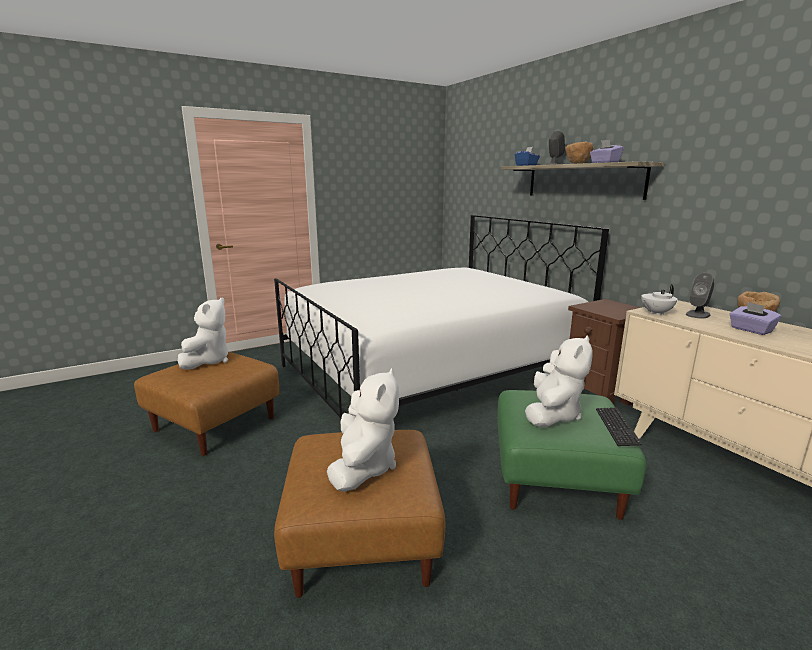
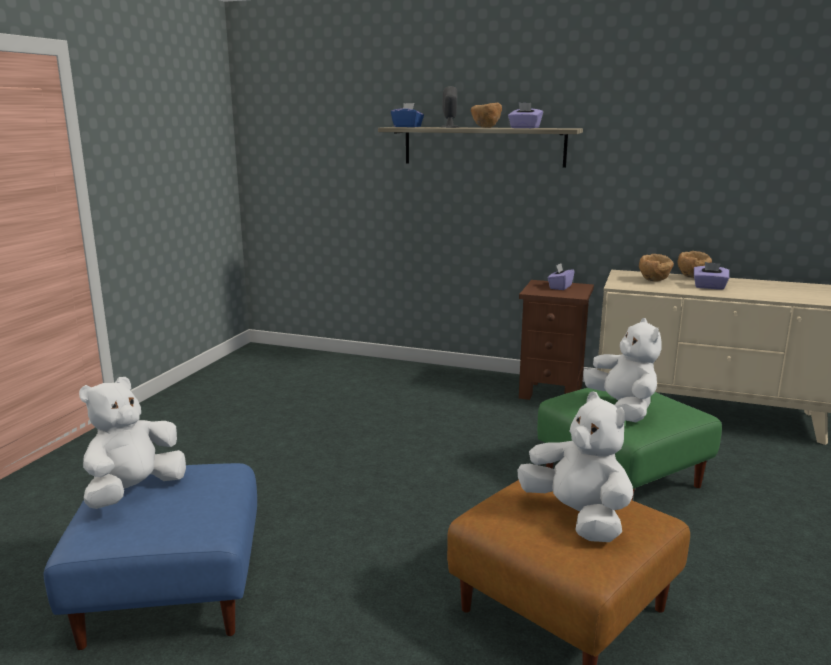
camera: 40 degrees left, 0 degrees up
brown ottoman [134,352,279,456] -> blue ottoman [43,463,257,650]
white plush toy [178,297,228,369] -> white plush toy turned 120 degrees counterclockwise [79,377,186,509]
white bed [274,215,609,418] -> none
keyboard [596,407,642,446] -> none
white teapot [641,284,677,315] -> none
grey speaker [686,273,714,319] -> brown bowl [639,254,674,282]
none -> purple tissue box [548,263,575,290]

